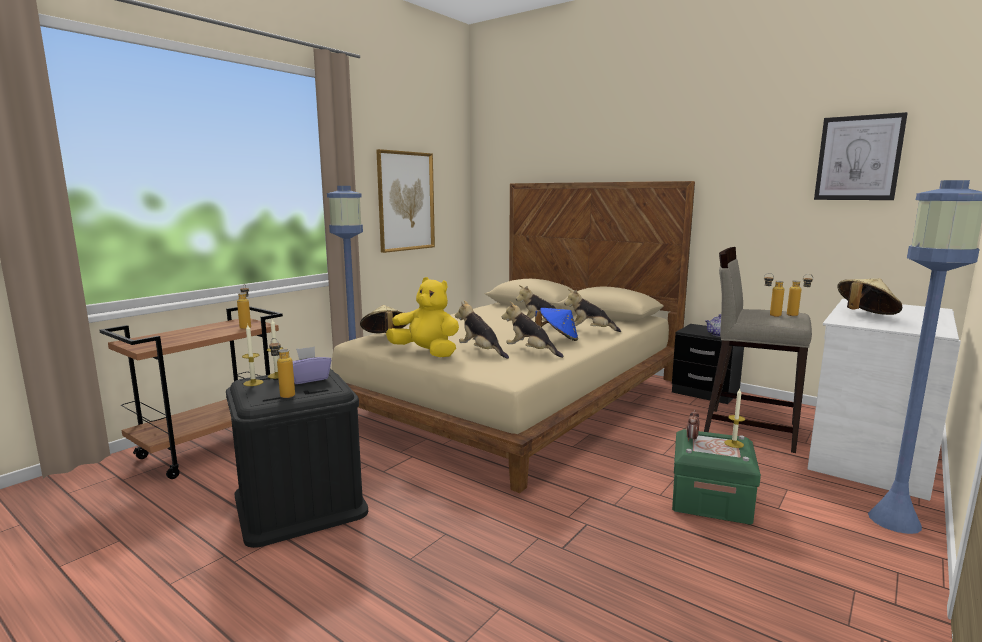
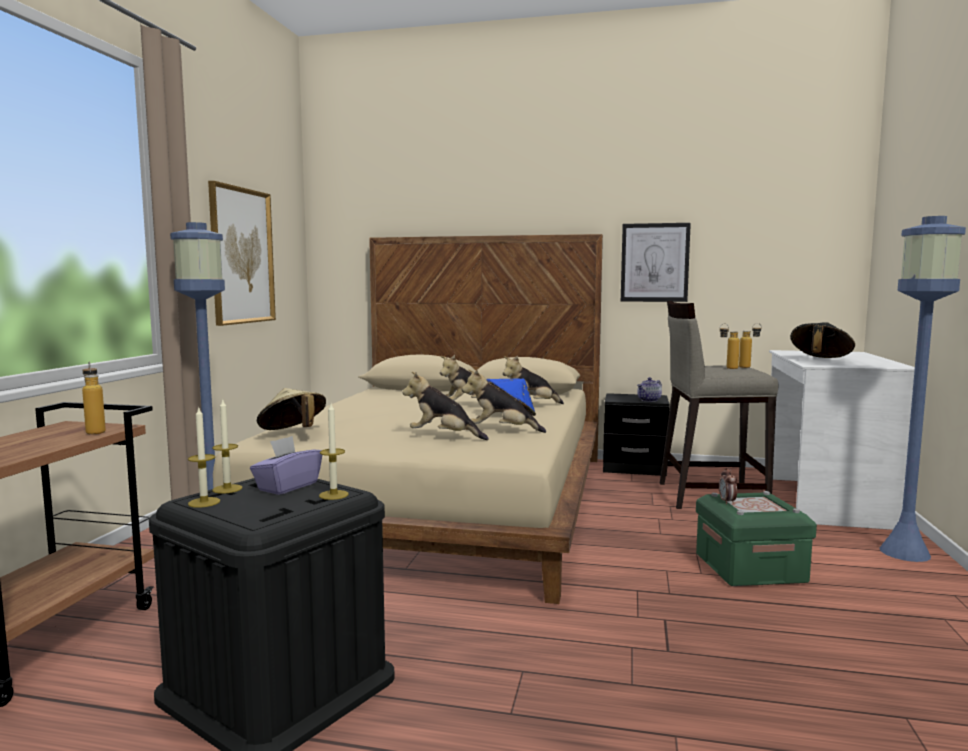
camera: 25 degrees left, 5 degrees down
bottle [269,338,295,398] -> none
yellow plush toy [386,277,459,357] -> none
candle [724,389,745,448] -> candle moved to [319,403,348,500]
picture [814,112,908,200] -> picture moved to [621,223,691,302]
beige hat [837,279,903,315] -> black hat [790,322,855,358]

